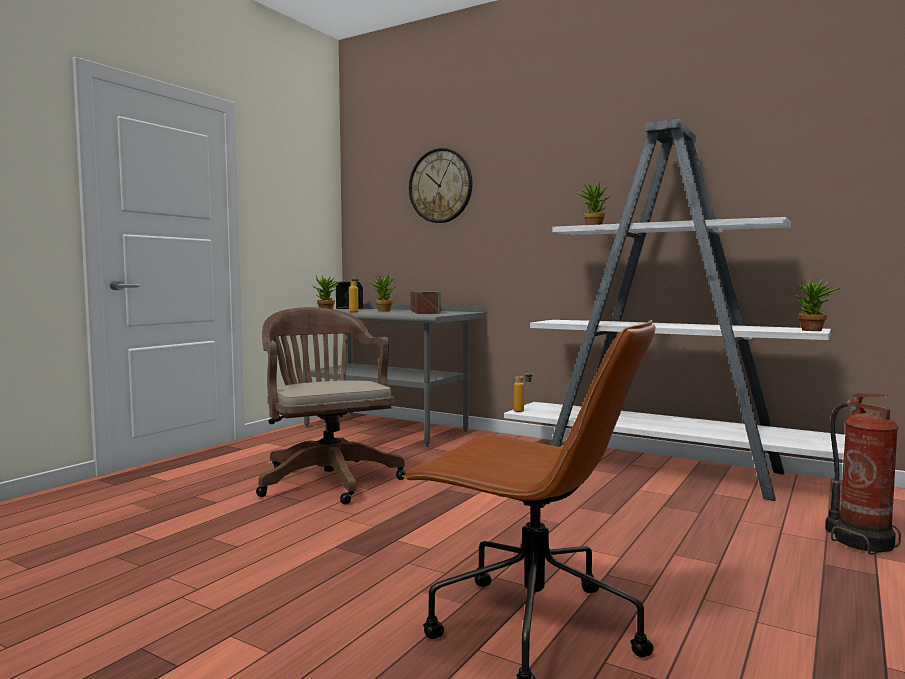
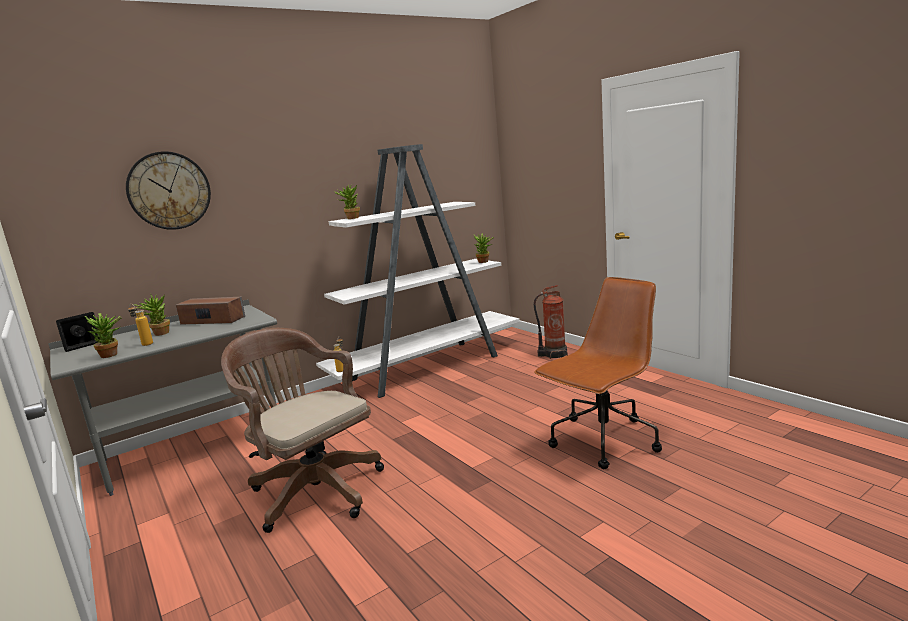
camera: 65 degrees left, 10 degrees up
brown office chair [256,307,406,505] -> brown office chair turned 45 degrees clockwise [221,328,384,533]

